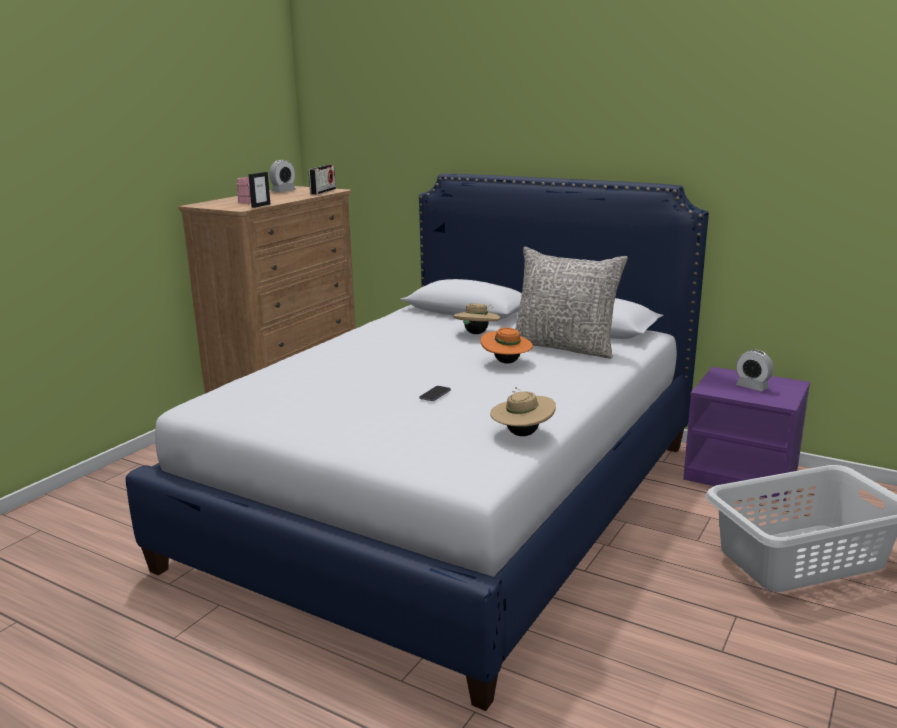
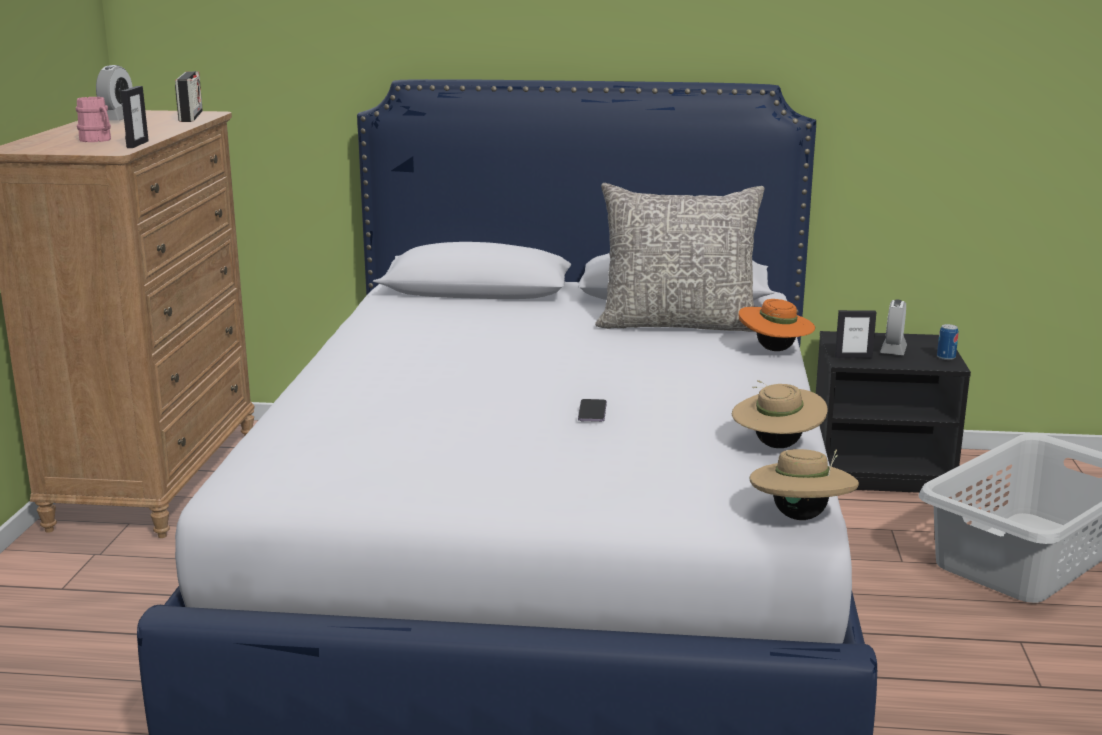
camera: 25 degrees left, 0 degrees up
beige hat [453,304,500,334] -> beige hat moved to [750,449,859,520]
orange hat [481,327,533,363] -> orange hat moved to [738,299,815,351]
purple nightstand [683,367,810,501] -> black nightstand [816,331,971,493]
alarm clock [736,350,773,391] -> alarm clock turned 90 degrees clockwise [880,300,907,355]
none -> picture frame [835,310,876,358]
none -> can [937,324,958,360]

